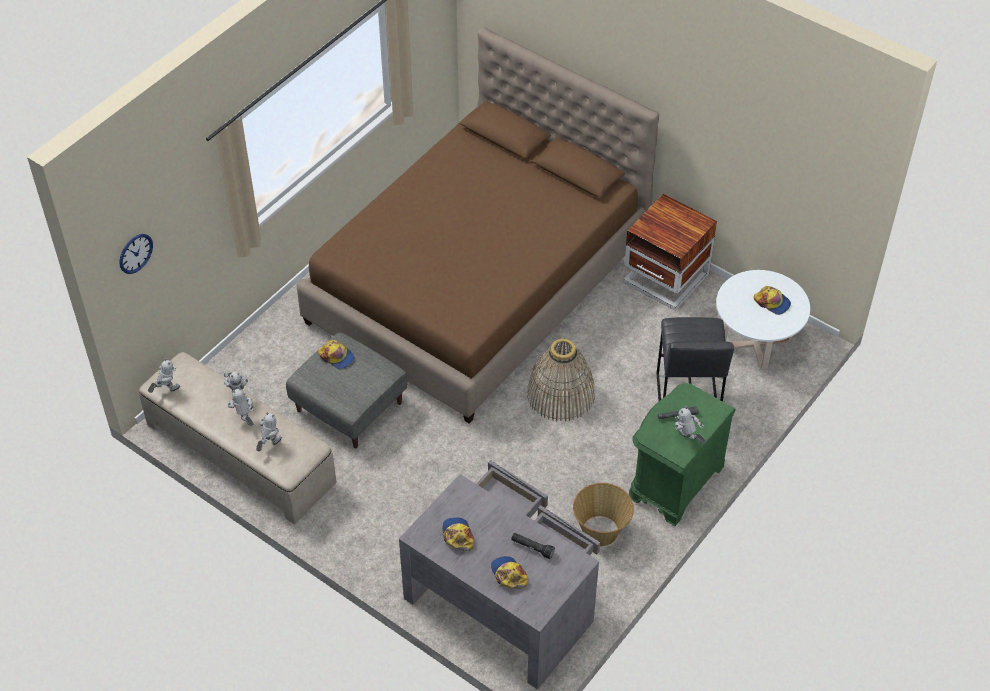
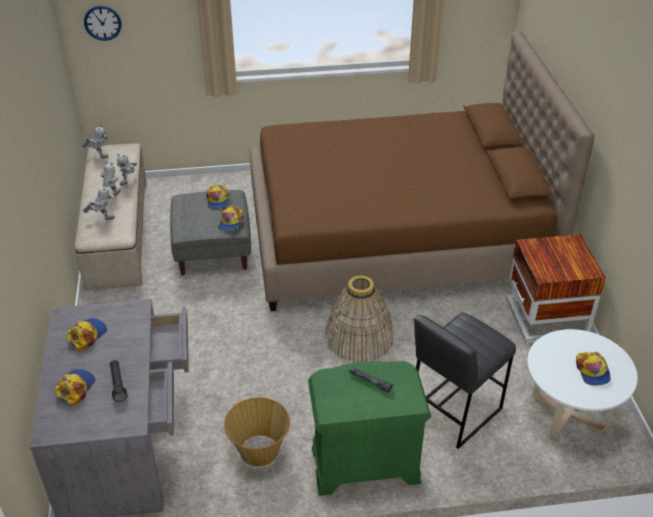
camera: 45 degrees right, 10 degrees down
toy robot [675,406,705,443] -> none
none -> cap [218,206,244,231]

